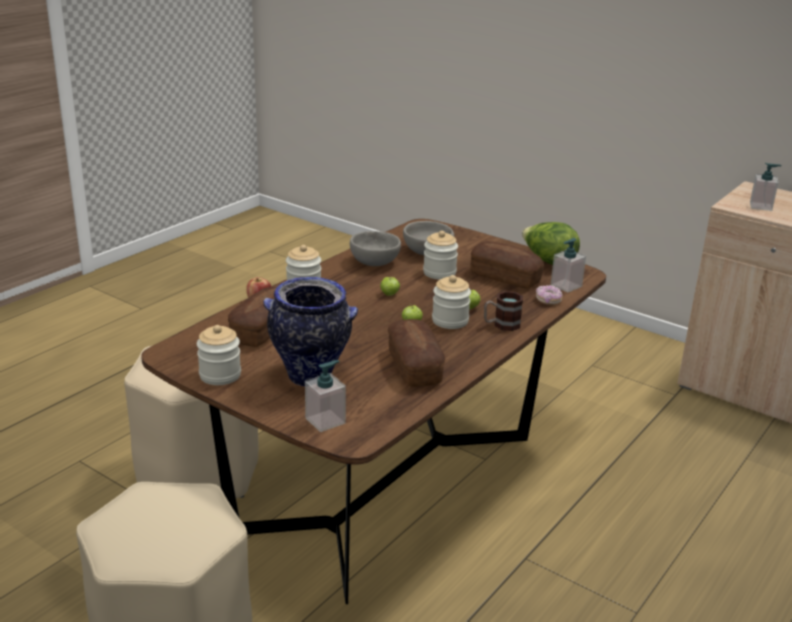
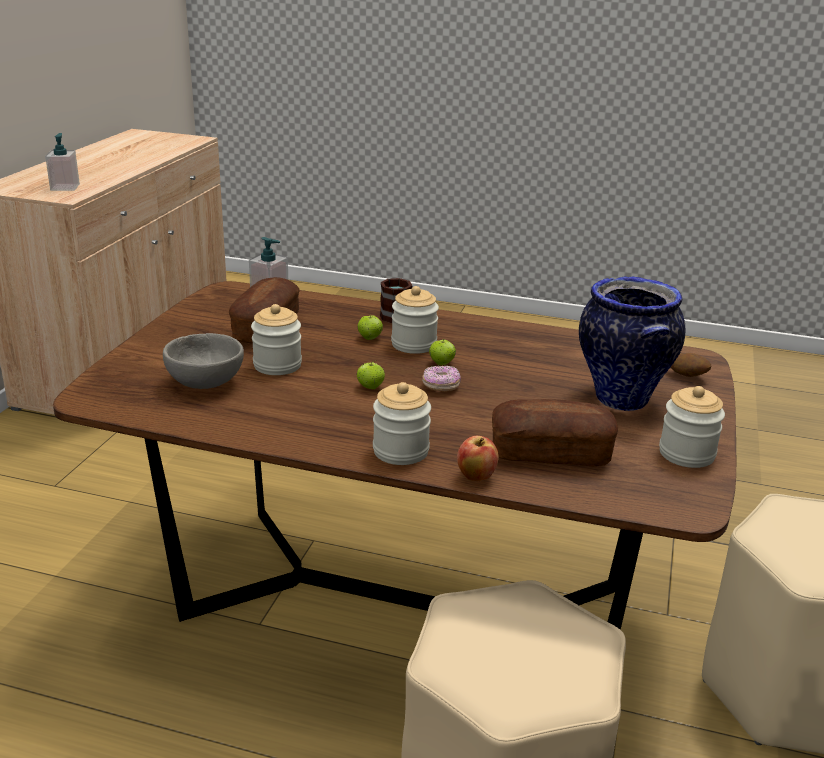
camera: 110 degrees left, 0 degrees up
soap dispenser [305,360,346,432] -> potato [671,353,711,377]
grey bowl [350,231,401,266] -> none
bread [388,319,446,387] -> none
lettuce [522,222,580,265] -> none
donut [536,285,563,304] -> donut moved to [422,366,461,391]

